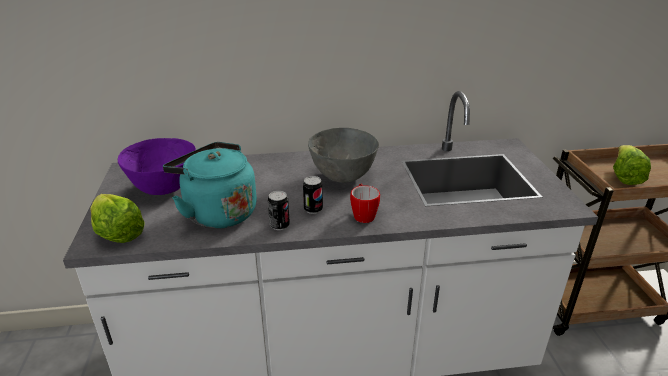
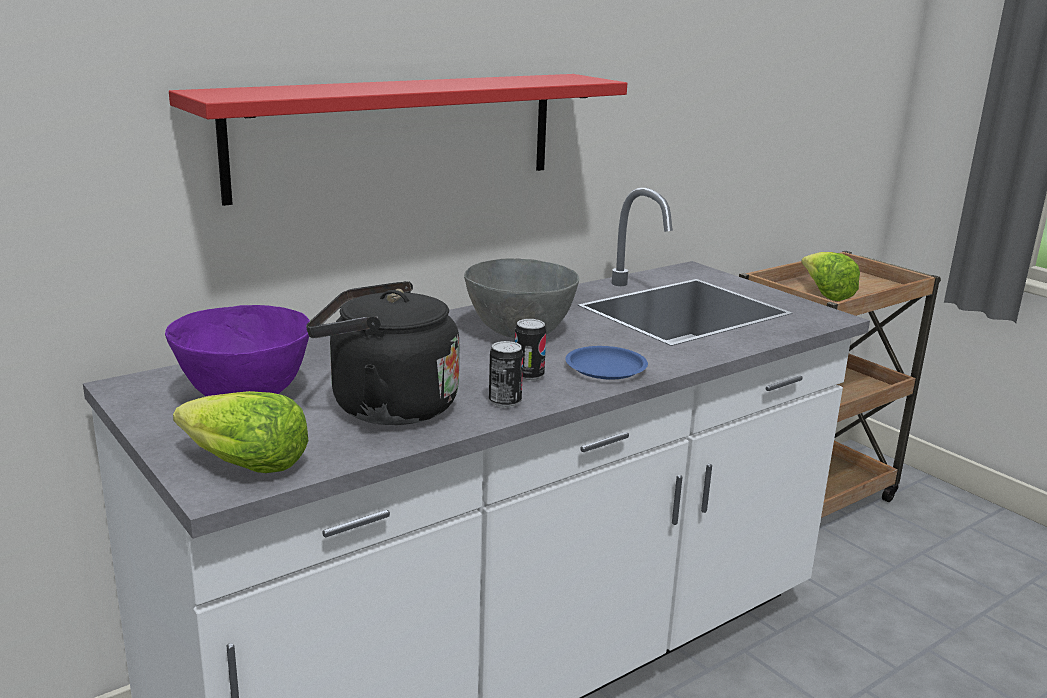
camera: 30 degrees left, 10 degrees down
turquoise kettle [163,142,257,229] -> black kettle [306,281,459,425]
mug [350,183,380,223] -> blue plate [565,346,648,380]
none -> red shelf [169,74,627,206]

